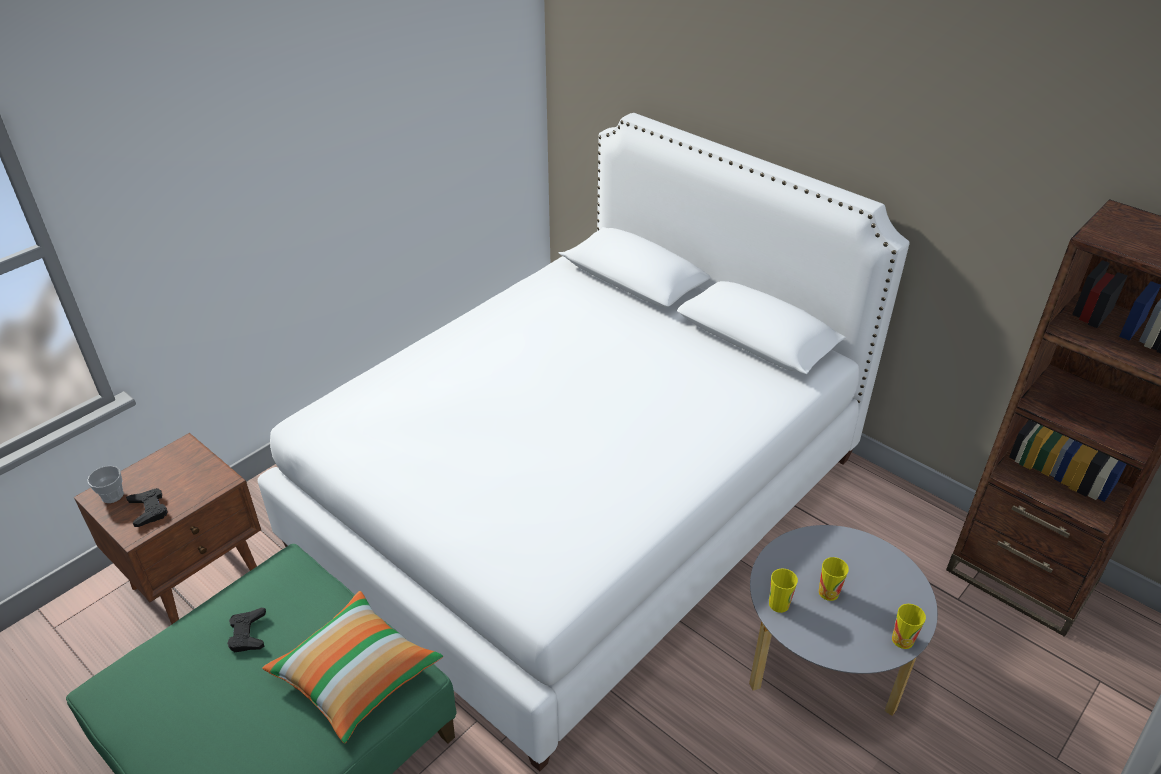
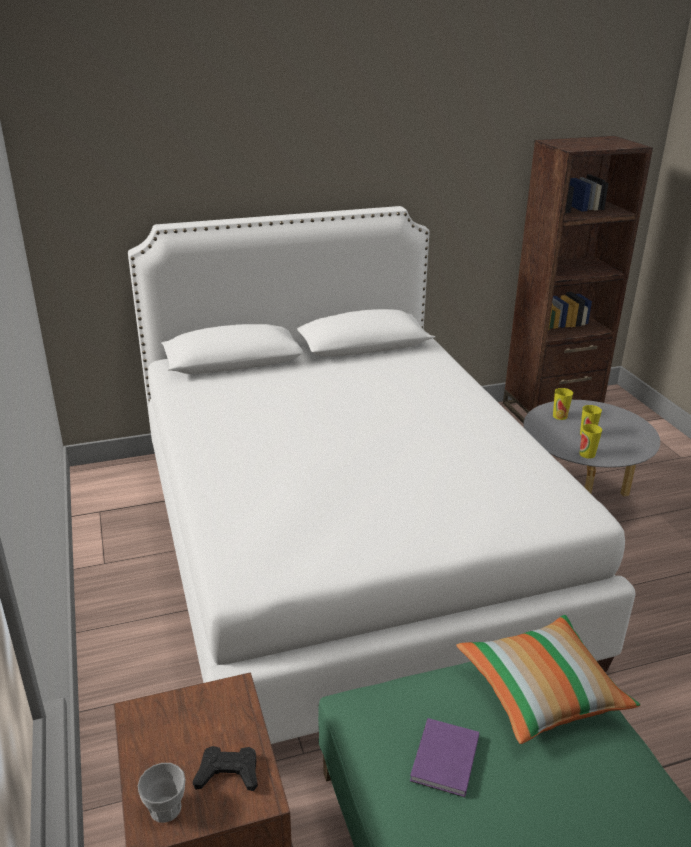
camera: 60 degrees left, 10 degrees down
black game controller [227,608,266,652] -> purple book [410,718,479,797]
cup [892,604,926,649] -> cup moved to [553,388,573,420]

